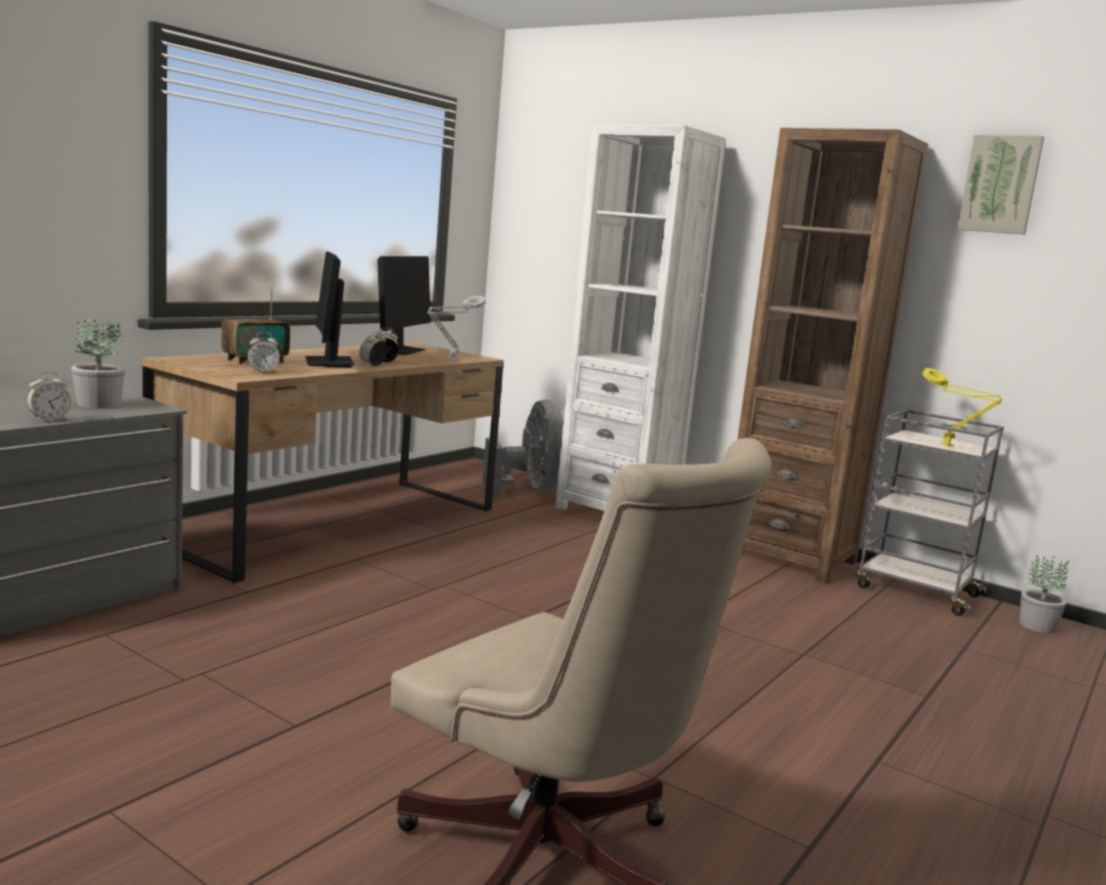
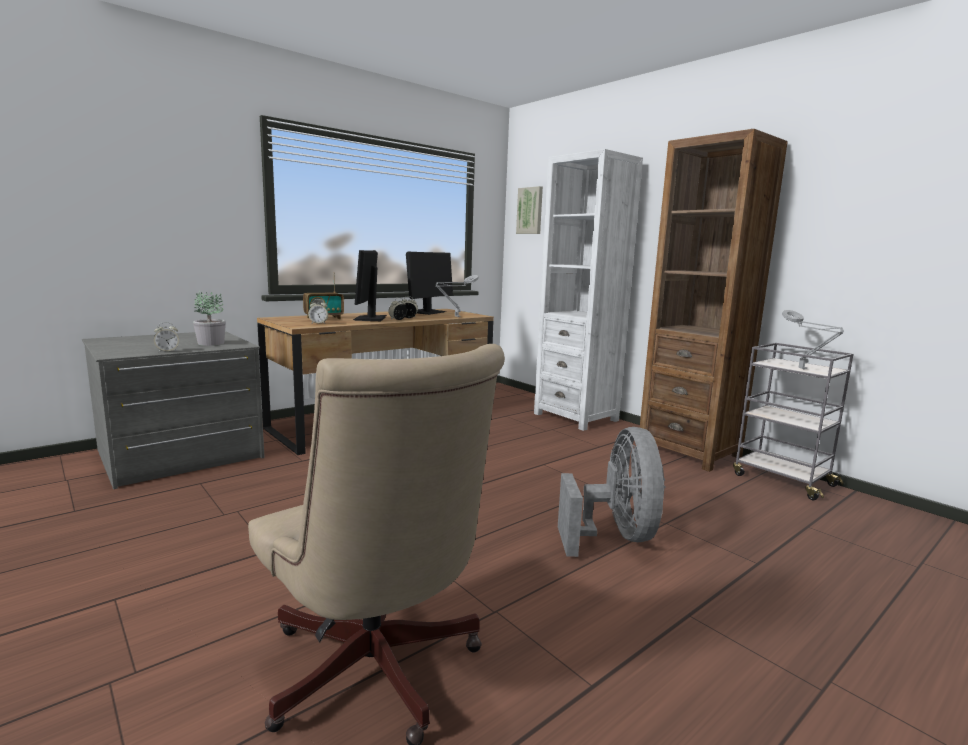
camera: 15 degrees right, 0 degrees up
grey fan [482,400,564,497] -> grey fan moved to [558,427,665,557]
yellow table lamp [922,368,1002,447] -> grey table lamp [782,310,844,369]
picture [957,135,1044,234] -> picture moved to [516,186,543,234]
potted plant [1019,555,1069,633] -> none

